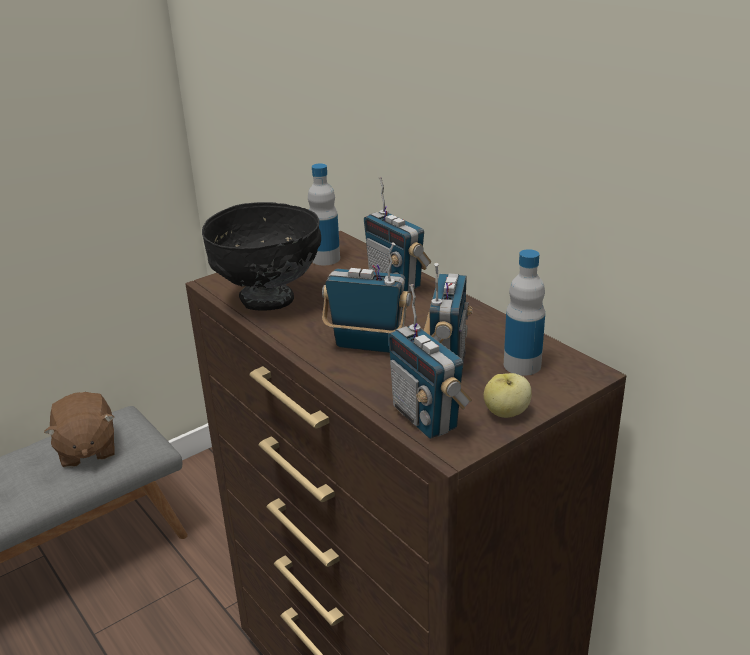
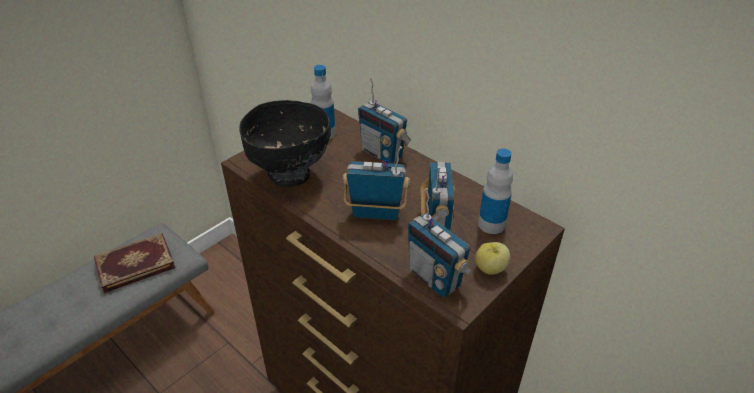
camera: 10 degrees left, 10 degrees up
brown plush toy [44,392,115,468] -> book [94,233,176,293]

